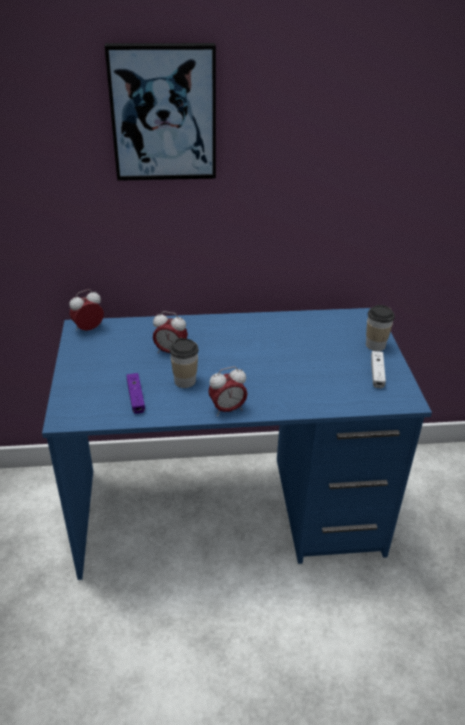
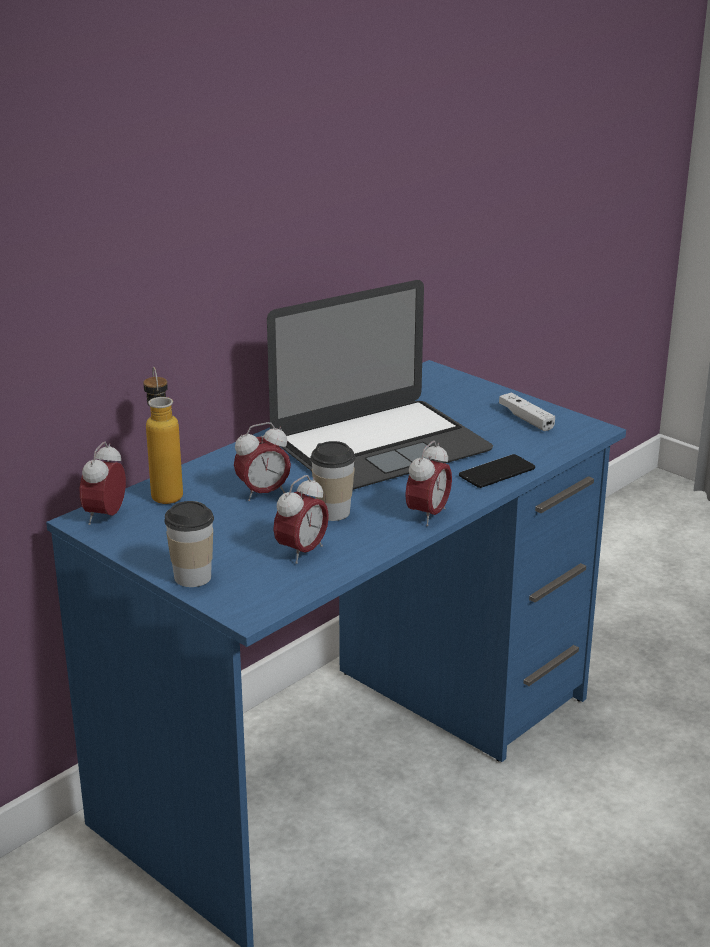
camera: 40 degrees left, 10 degrees down
picture [105,43,216,181] -> none
purple game controller [127,373,145,414] -> alarm clock [273,475,329,564]
cup [366,305,395,351] -> cup moved to [164,501,214,587]
none -> bottle [143,367,183,504]
none -> laptop [267,280,493,490]
none -> phone [459,454,535,488]

